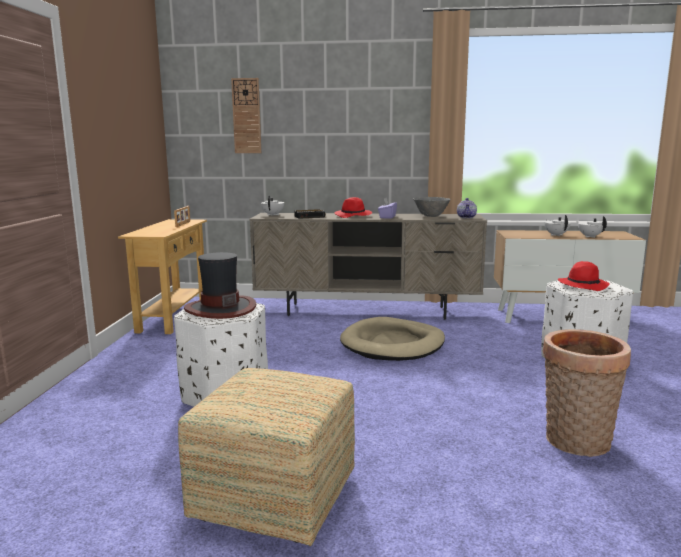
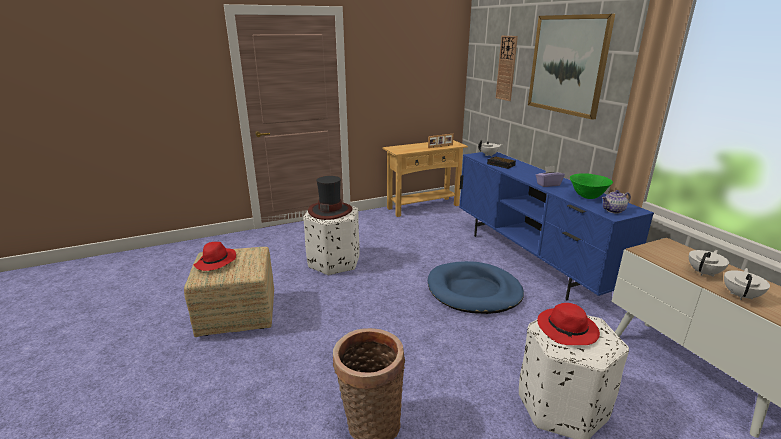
camera: 60 degrees right, 10 degrees up
beige tv stand [249,213,487,320] -> blue tv stand [459,152,654,300]
red hat [335,197,372,218] -> red hat moved to [194,242,236,271]
beige dog bed [340,317,445,361] -> blue dog bed [428,261,524,314]
grey bowl [413,197,451,217] -> green bowl [570,173,613,199]
none -> picture [528,14,615,120]

